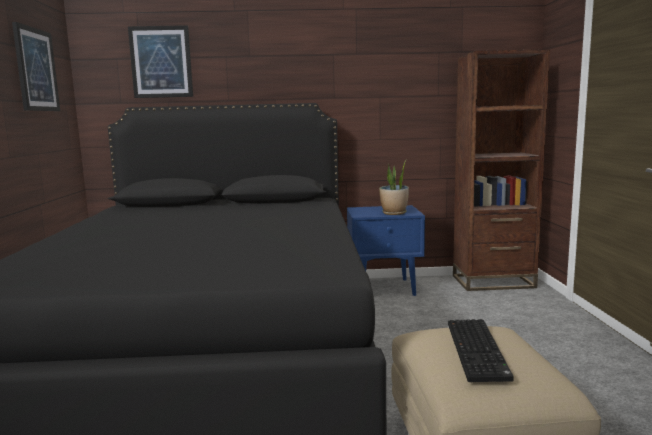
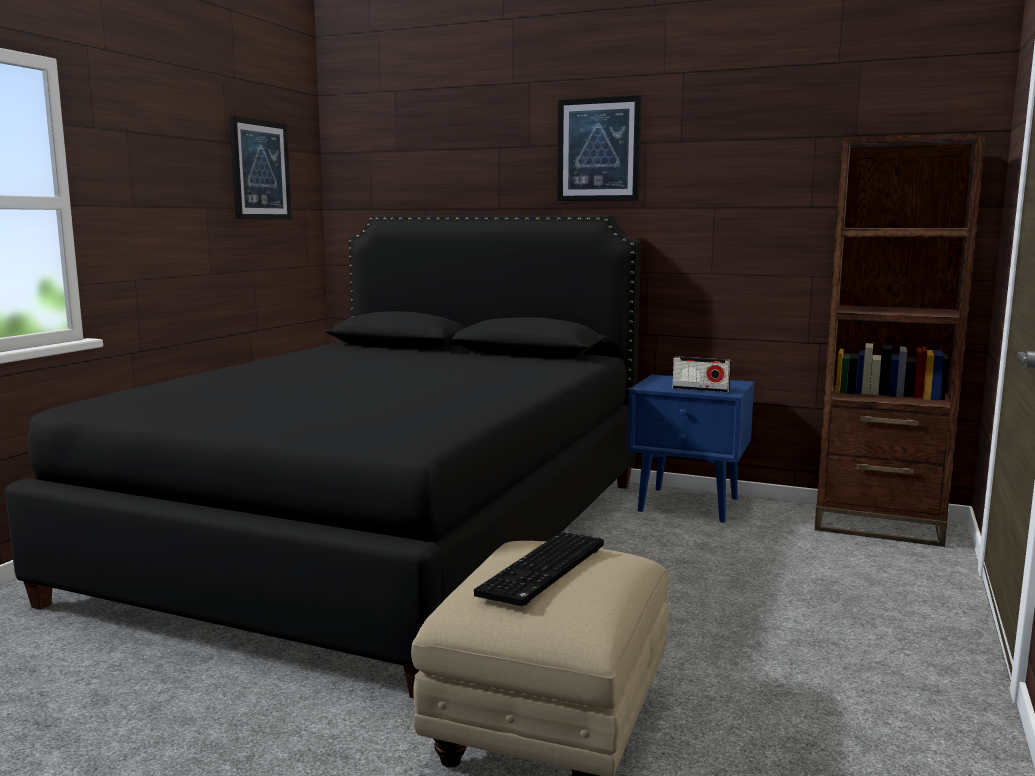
camera: 25 degrees right, 0 degrees up
picture [128,25,193,98] -> picture moved to [557,95,642,201]
potted plant [379,159,409,215] -> radio [673,356,731,393]

